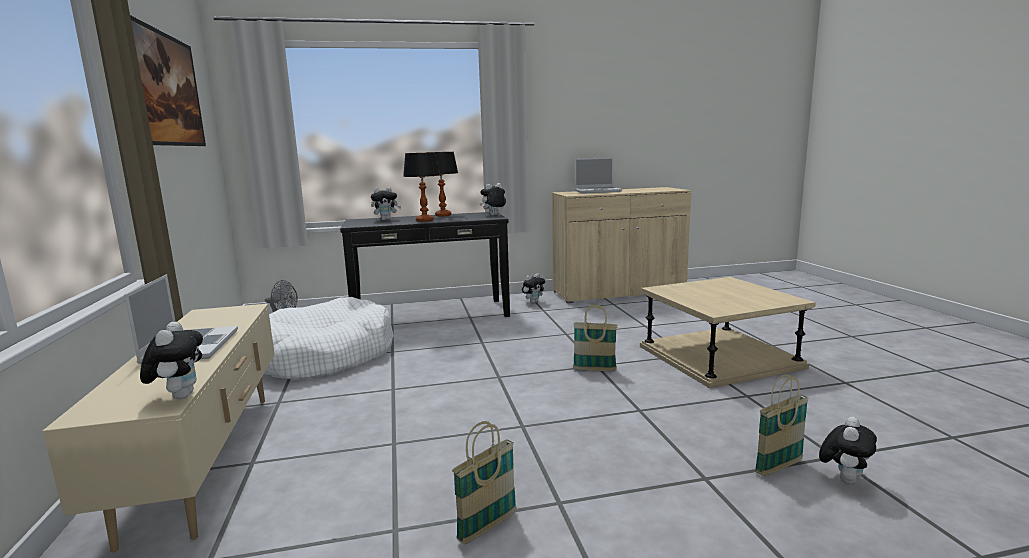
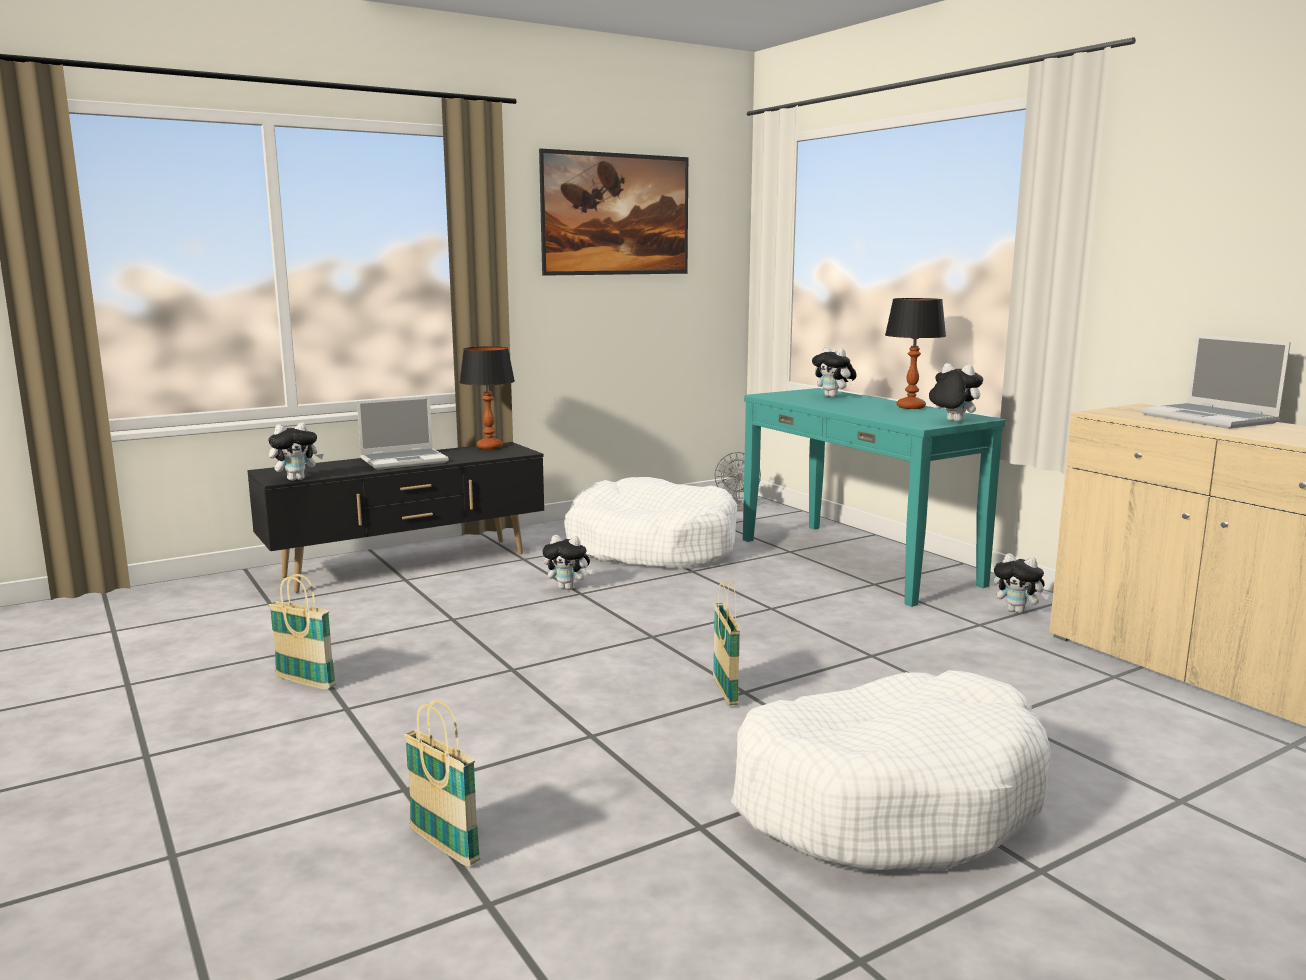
camera: 70 degrees right, 0 degrees up
beige tv stand [43,304,275,552] -> black tv stand [247,442,544,593]
black console table [340,212,510,317] -> turquoise console table [743,388,1005,607]
table lamp [403,152,440,222] -> table lamp moved to [459,346,515,449]
beige side table [640,277,816,388] -> white dog bed [731,670,1051,871]
plush toy [819,417,877,484] -> plush toy moved to [542,535,593,590]

